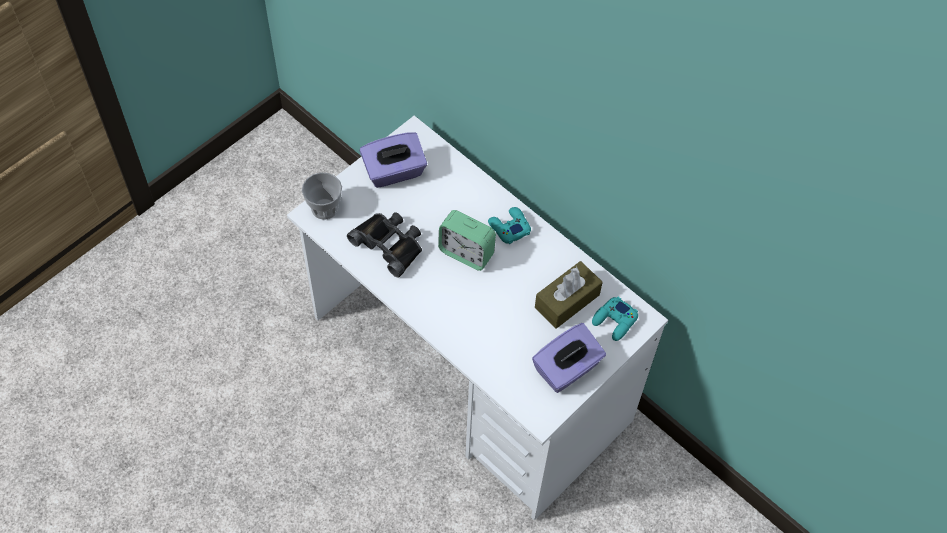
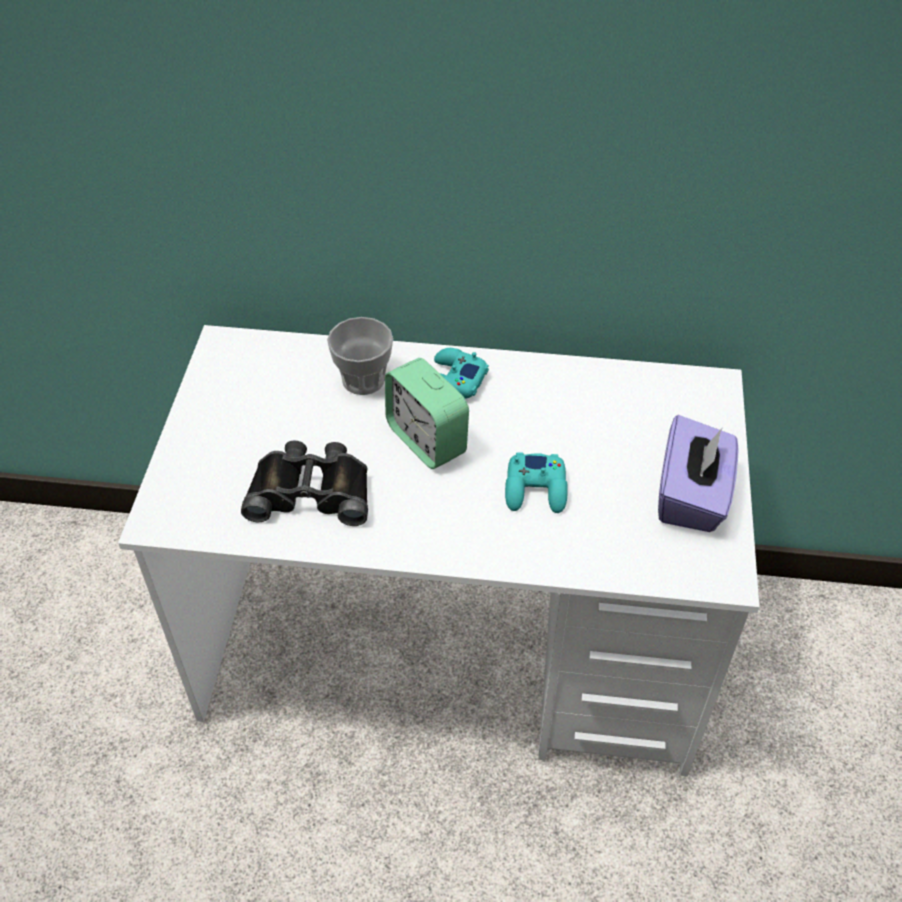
camera: 35 degrees left, 10 degrees down
cup [302,172,342,220] -> cup moved to [327,317,393,395]
purple tissue box [360,132,427,188] -> none
alarm clock [438,210,496,271] -> alarm clock turned 60 degrees clockwise [385,358,469,469]
brown tissue box [535,261,603,329] -> none
turquoise game controller [592,297,638,341] -> turquoise game controller moved to [505,452,568,513]

